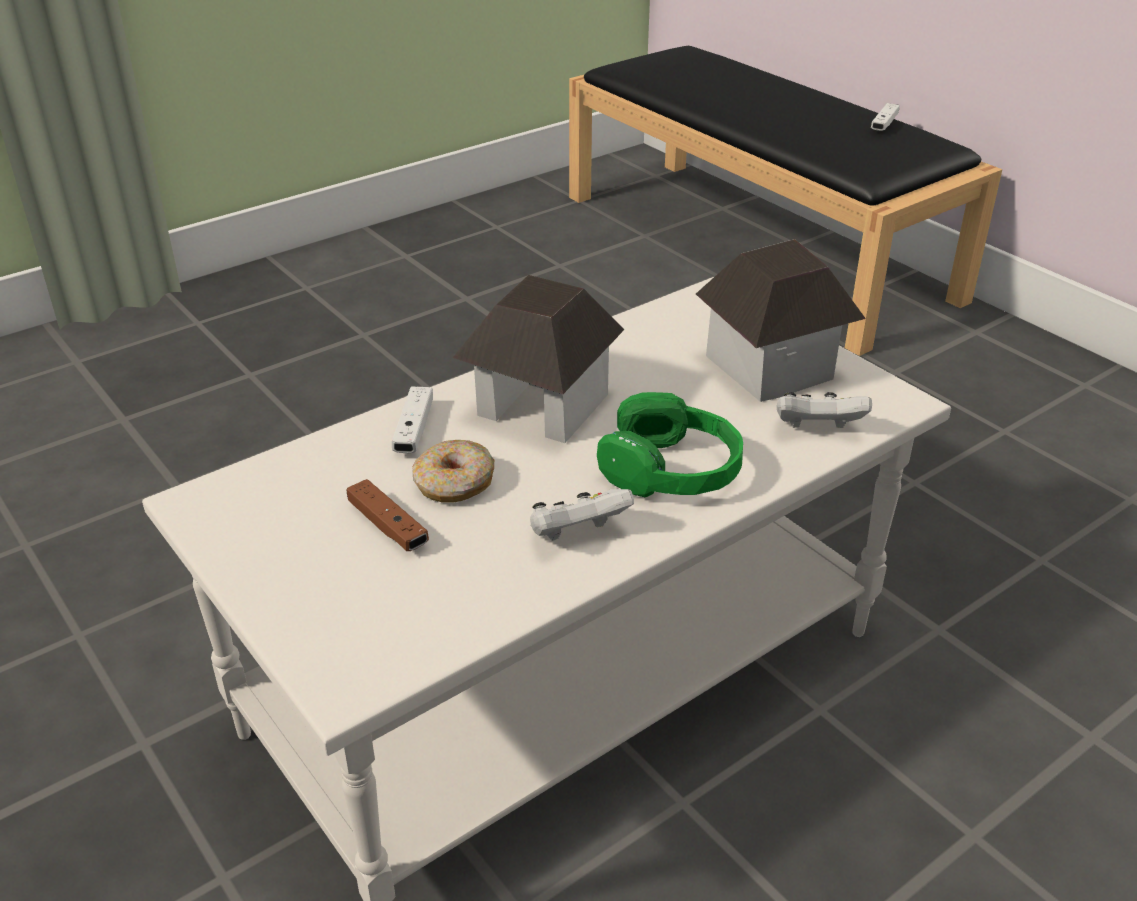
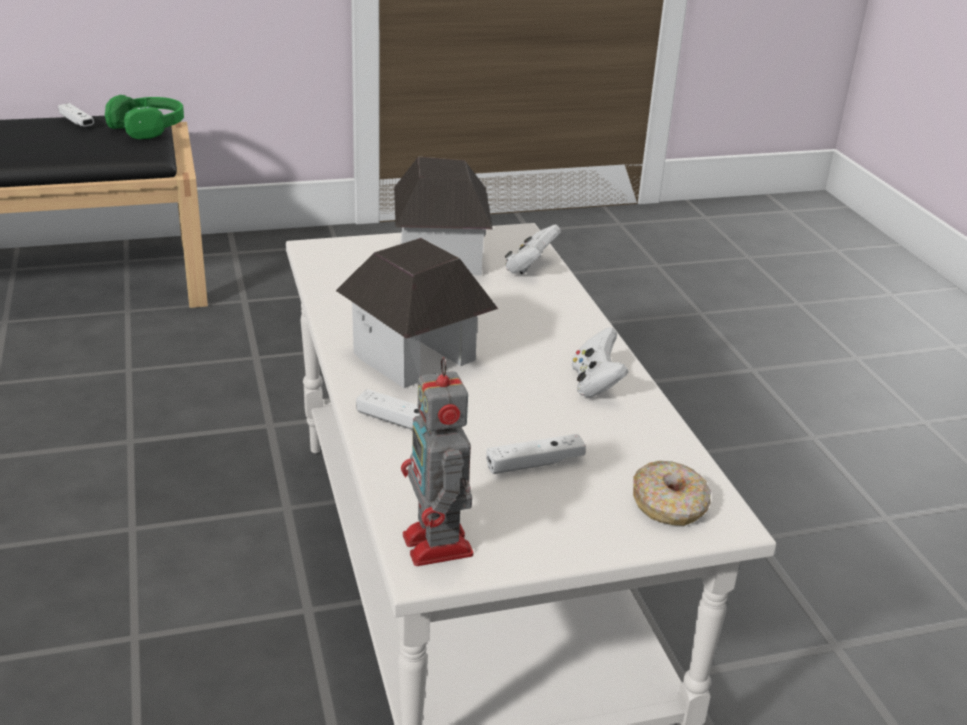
camera: 70 degrees left, 5 degrees down
brown game controller [346,479,429,551] -> white game controller [486,434,586,474]
donut [412,440,494,503] -> donut moved to [633,461,711,526]
green headphones [597,392,743,497] -> green headphones moved to [105,95,184,139]
none -> toy robot [401,357,473,566]

